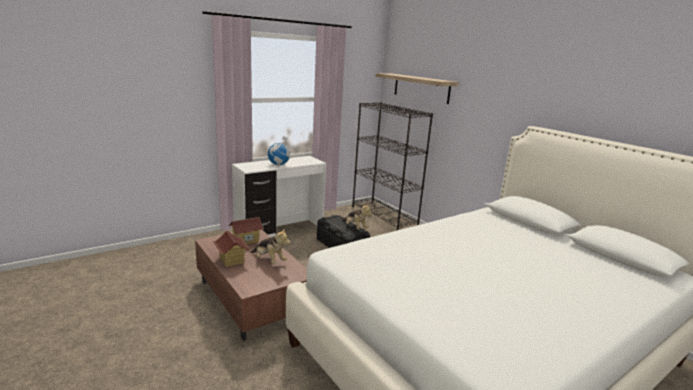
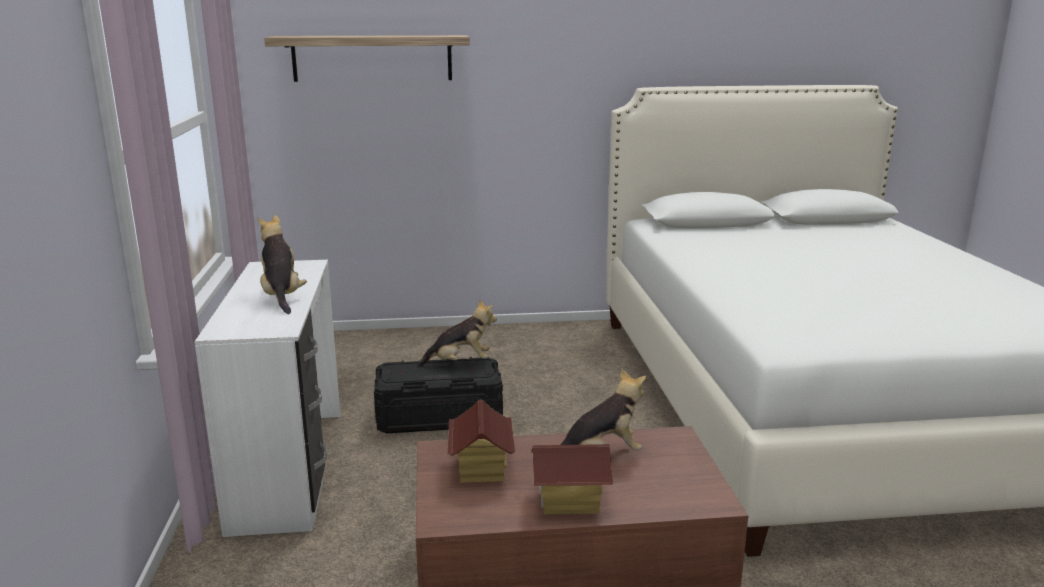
camera: 60 degrees left, 0 degrees up
globe [268,136,290,166] -> plush toy [257,215,307,314]
black bookcase [352,102,433,230] -> none

